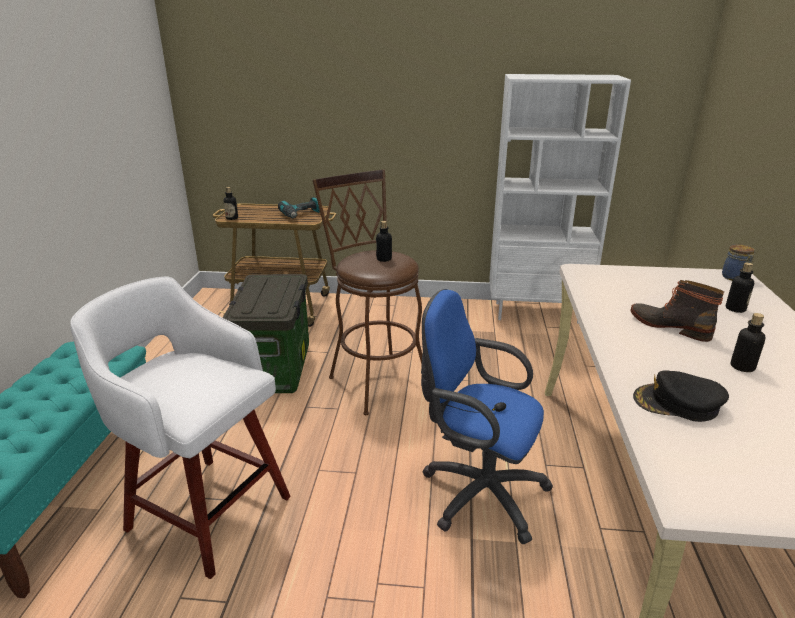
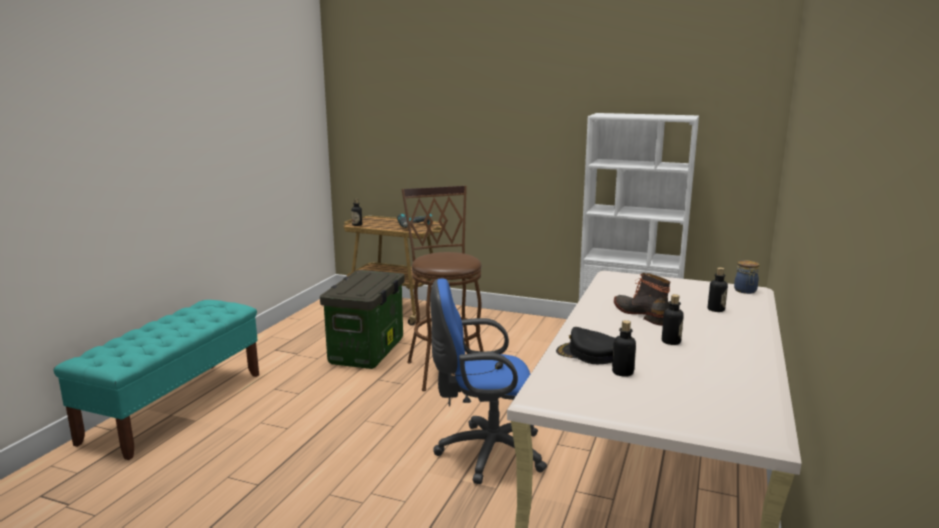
camera: 15 degrees right, 10 degrees down
white stool [70,276,291,579] -> none
bottle [376,221,392,262] -> bottle moved to [612,320,636,377]
blue office chair [421,289,553,544] -> blue office chair turned 45 degrees counterclockwise [430,278,547,484]

